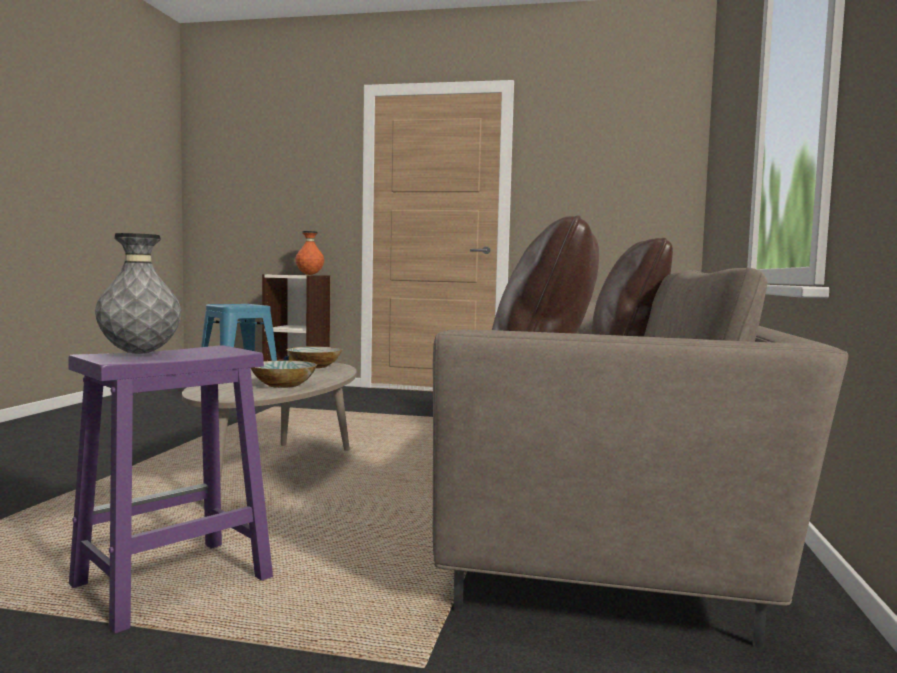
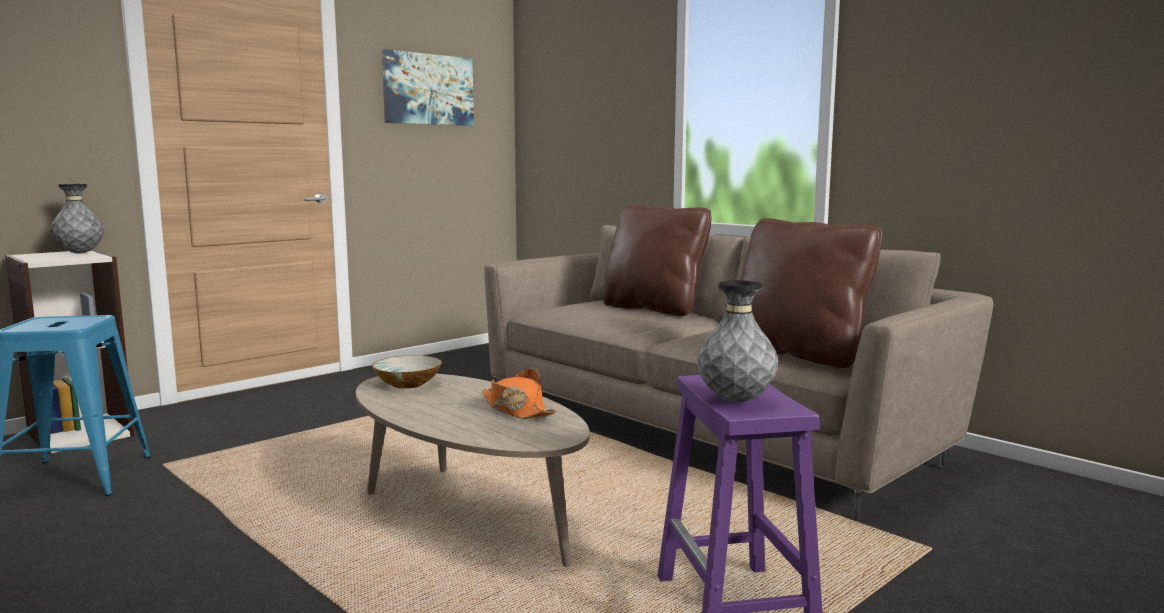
camera: 55 degrees left, 5 degrees up
bowl [251,360,317,388] -> orange hat [482,369,557,419]
orange vase [295,231,324,275] -> grey vase [51,184,104,253]
none -> picture [382,49,474,126]

